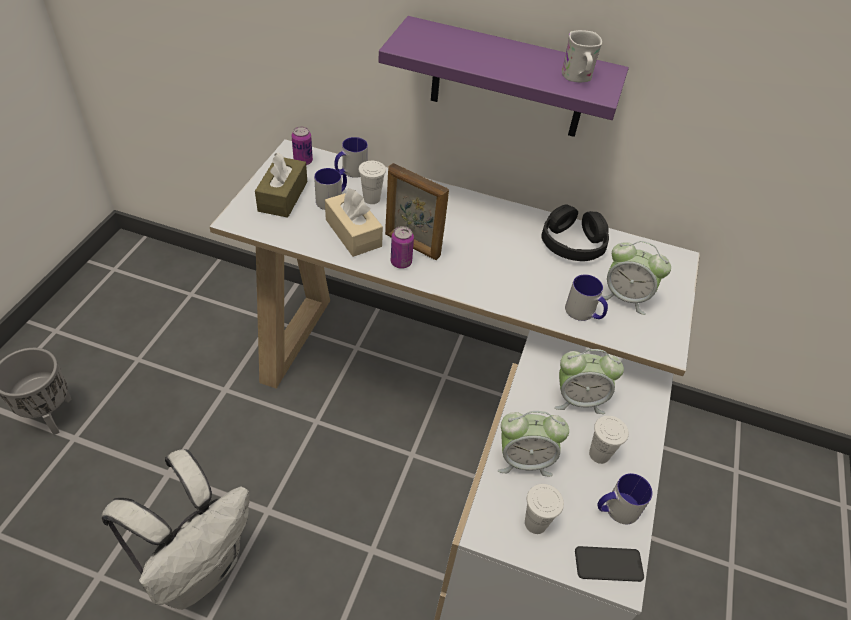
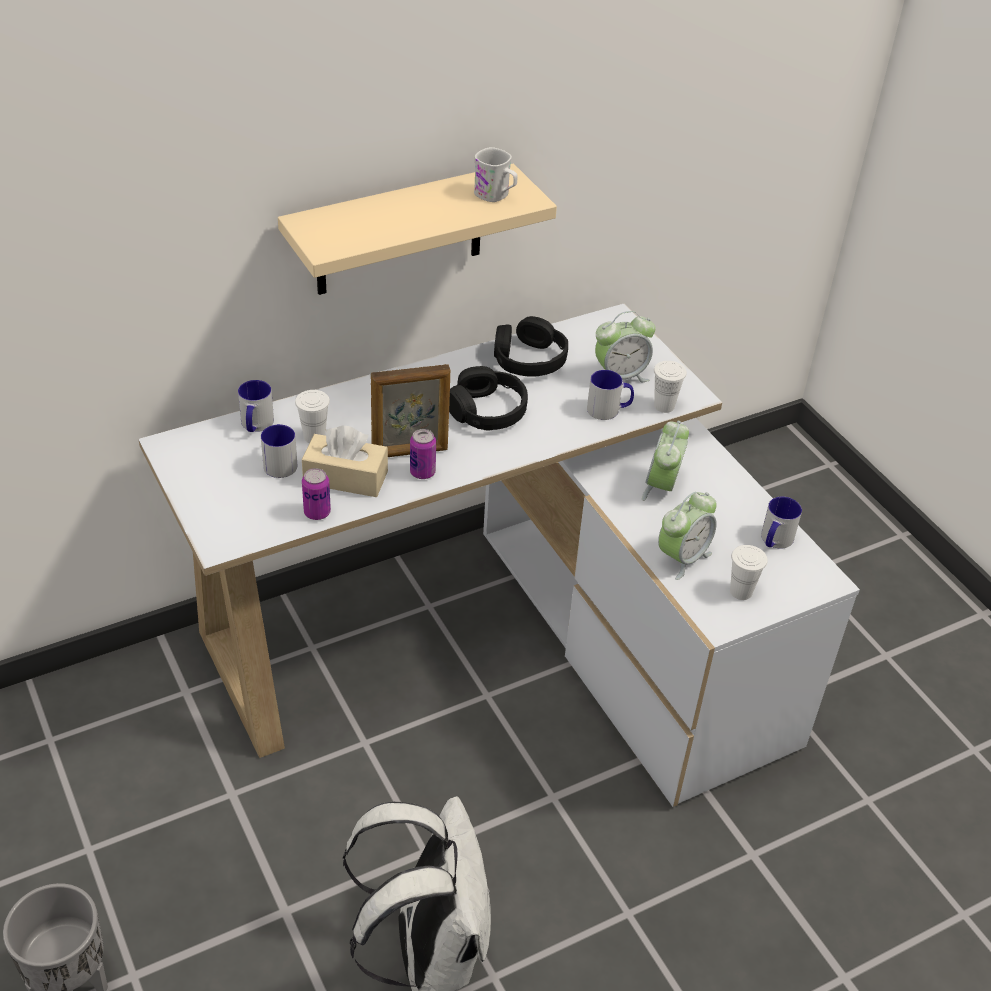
camera: 45 degrees left, 5 degrees down
brown tissue box [255,152,307,218] -> none
can [292,127,313,165] -> can moved to [302,468,331,520]
purple shelf [379,16,629,137] -> beige shelf [278,164,557,295]
alarm clock [554,349,624,414] -> alarm clock turned 150 degrees clockwise [642,421,689,501]
phone [575,546,644,582] -> none
white cup [589,416,629,464] -> white cup moved to [654,361,687,413]
none -> black headphones [449,366,528,430]

